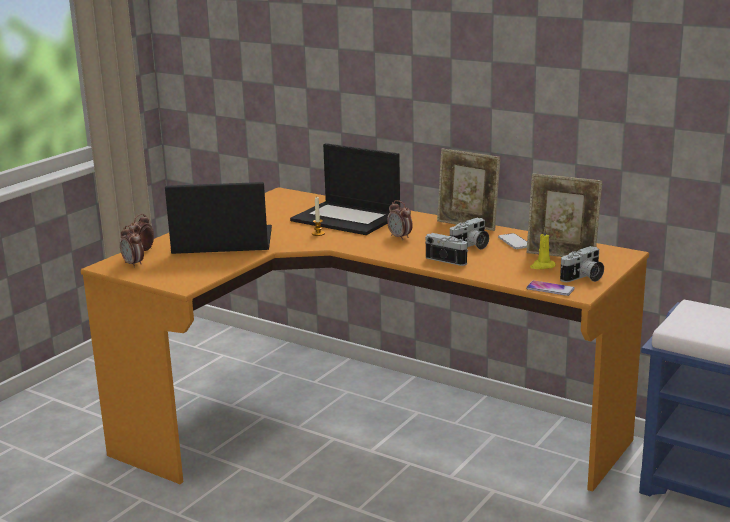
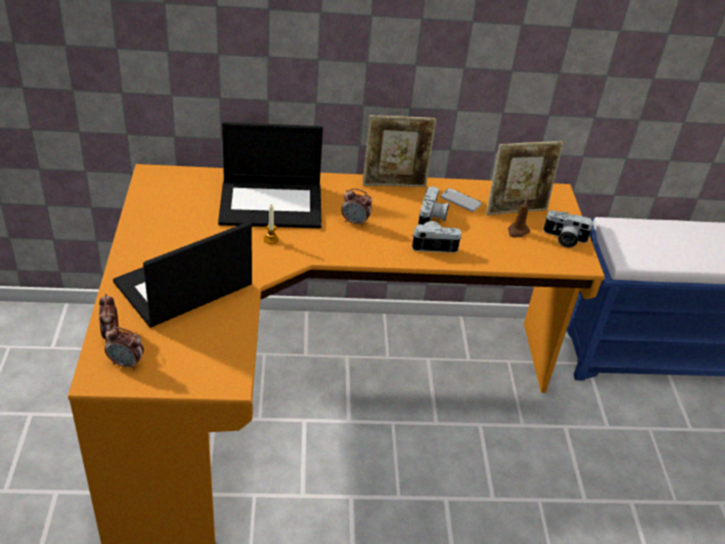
camera: 40 degrees left, 20 degrees up
phone [526,281,575,296] -> none
yellow candle [530,228,556,269] -> brown candle [508,199,530,238]
camera [560,246,604,282] -> camera turned 90 degrees clockwise [543,210,593,248]

